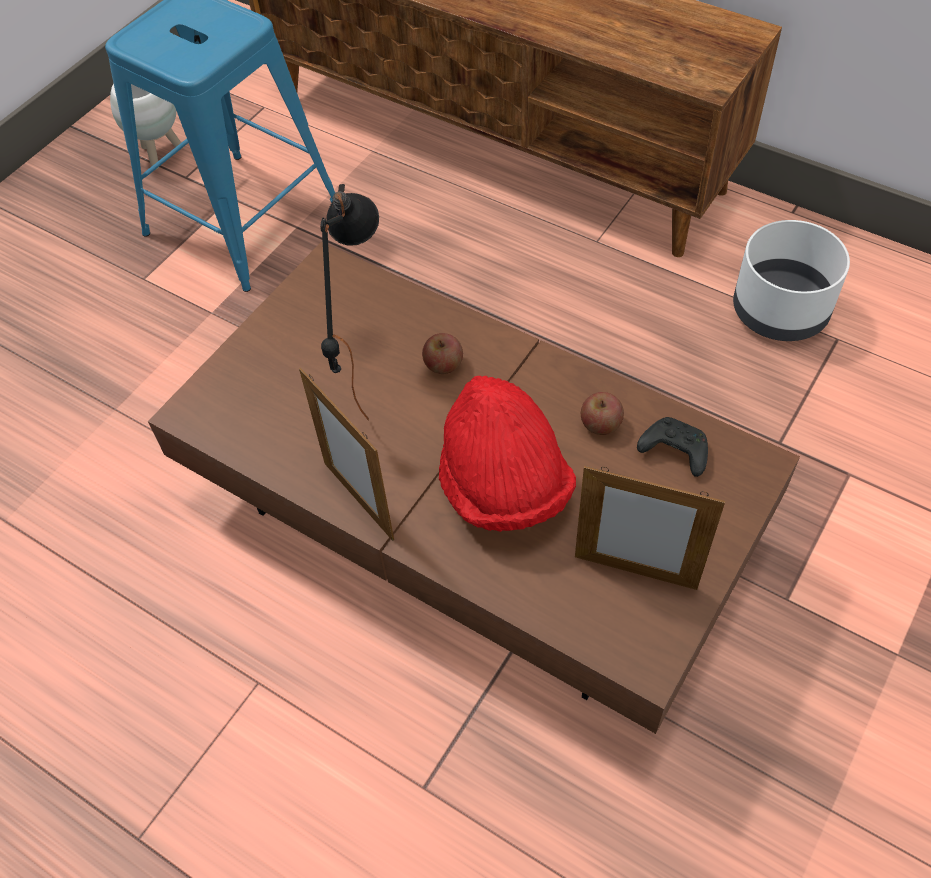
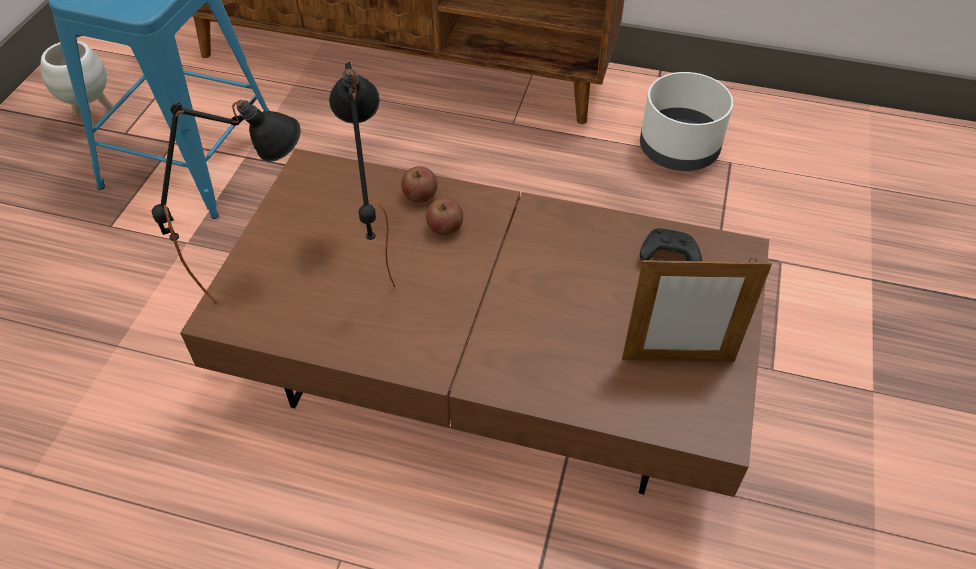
camera: 20 degrees left, 5 degrees down
picture frame [299,368,394,541] -> none
red hat [439,376,576,532] -> none
apple [581,392,624,435] -> apple moved to [401,166,437,203]
none -> black table lamp [152,97,301,305]

